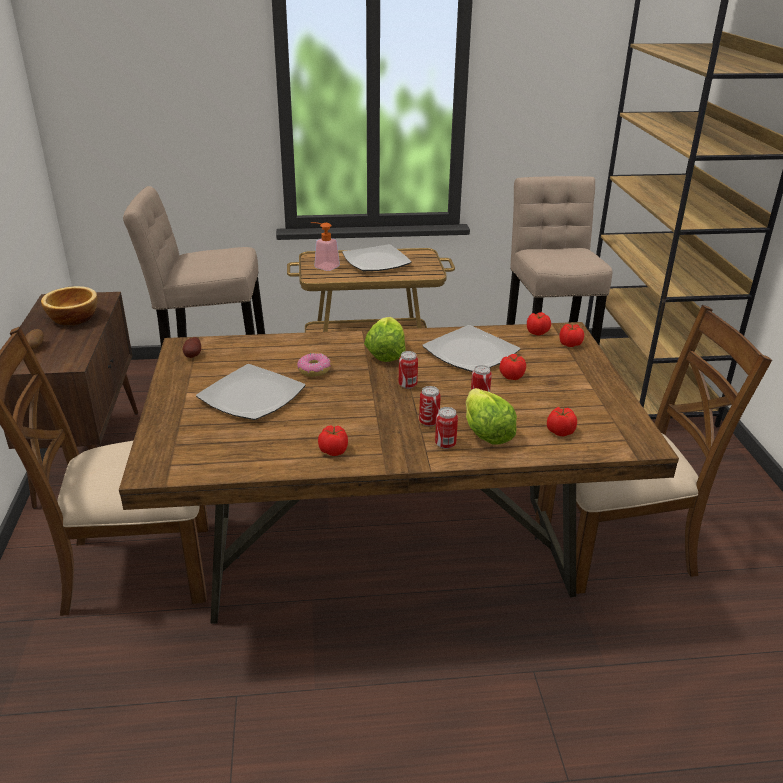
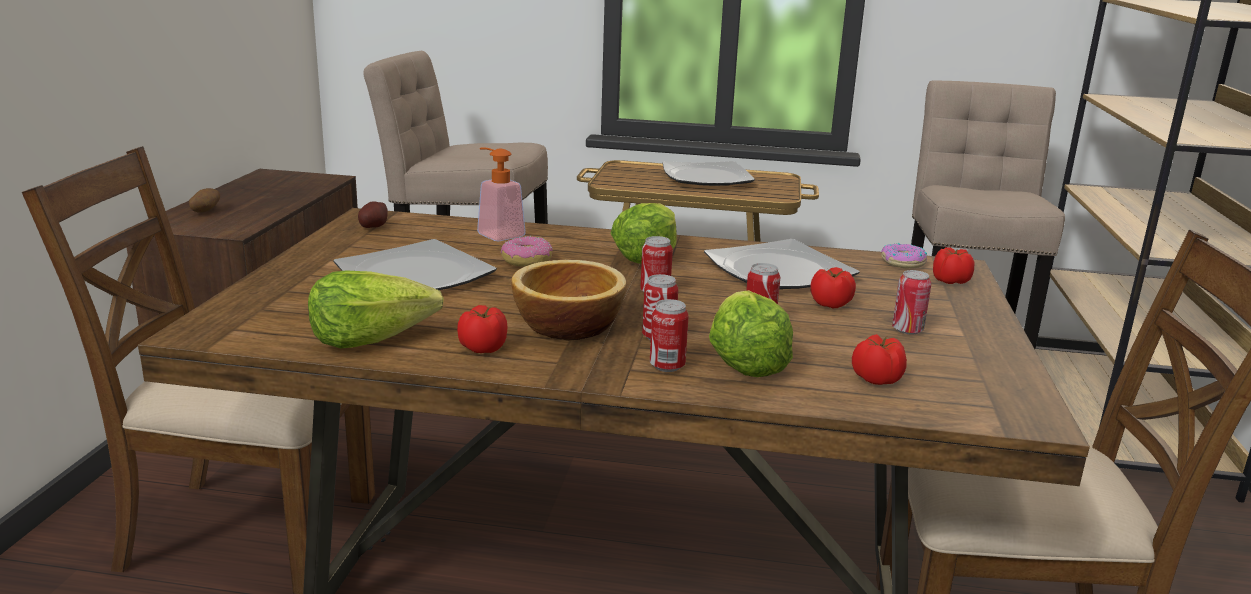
camera: 15 degrees right, 10 degrees down
bowl [41,286,97,325] -> bowl moved to [511,260,627,340]
soap dispenser [311,222,340,271] -> soap dispenser moved to [477,148,526,241]
tomato [527,312,551,335] -> donut [881,243,927,269]
none -> lettuce [308,270,444,348]
none -> can [892,270,931,334]

